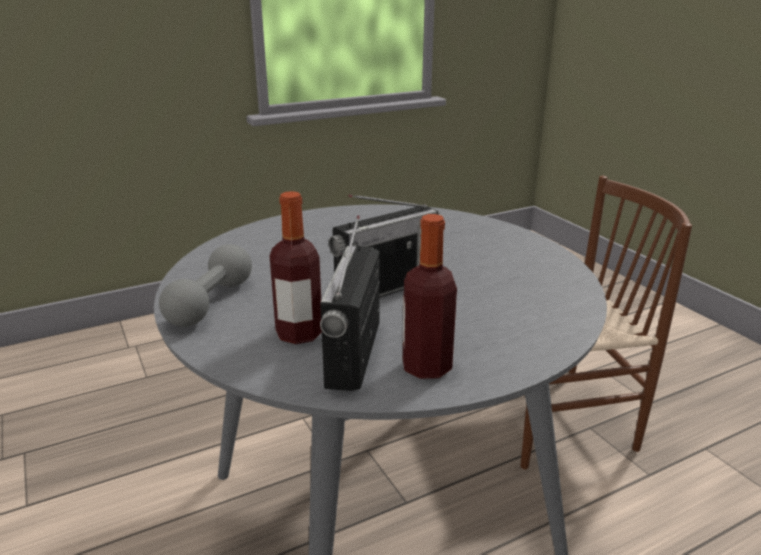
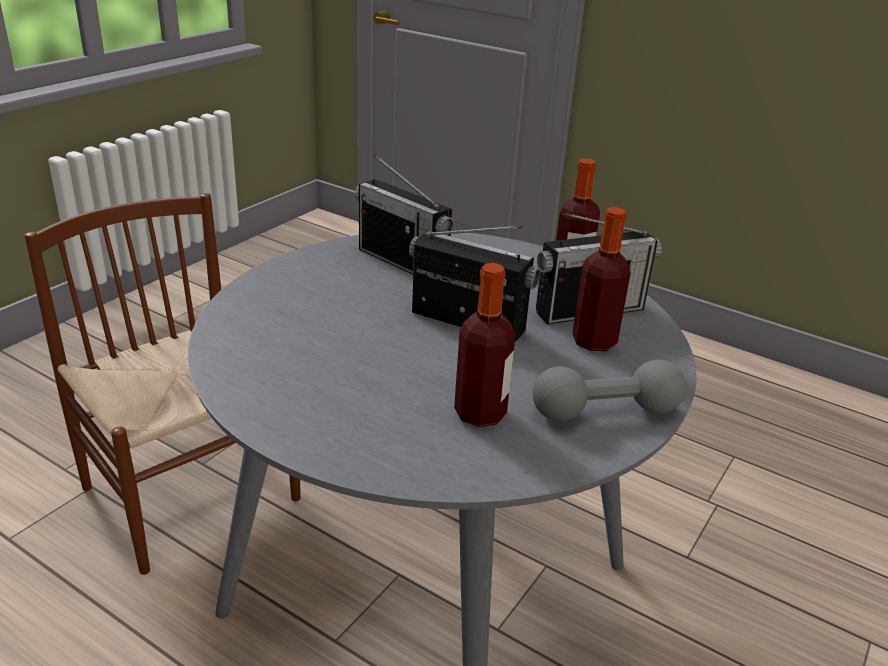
camera: 120 degrees left, 5 degrees up
none -> radio [355,154,454,274]
none -> bottle [454,263,515,427]

